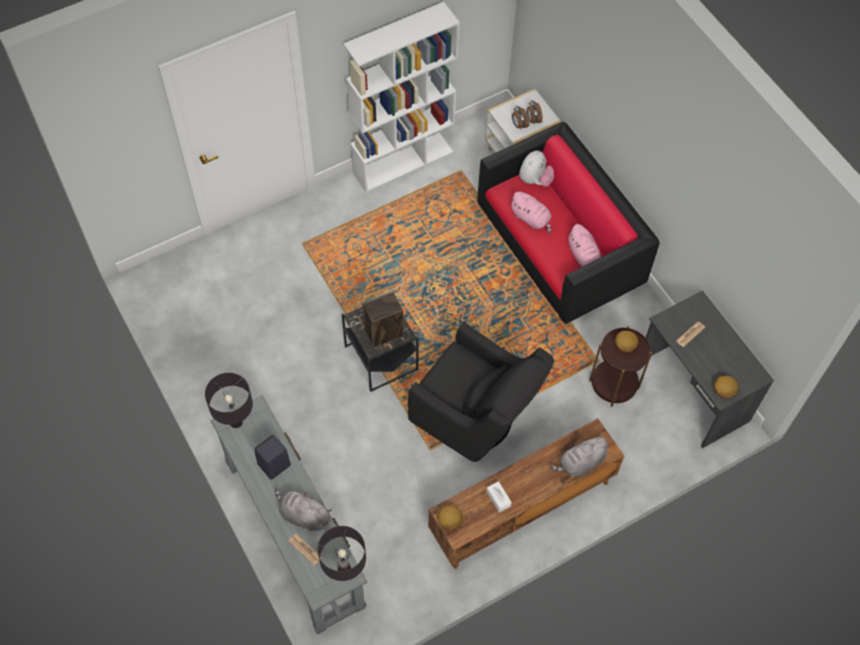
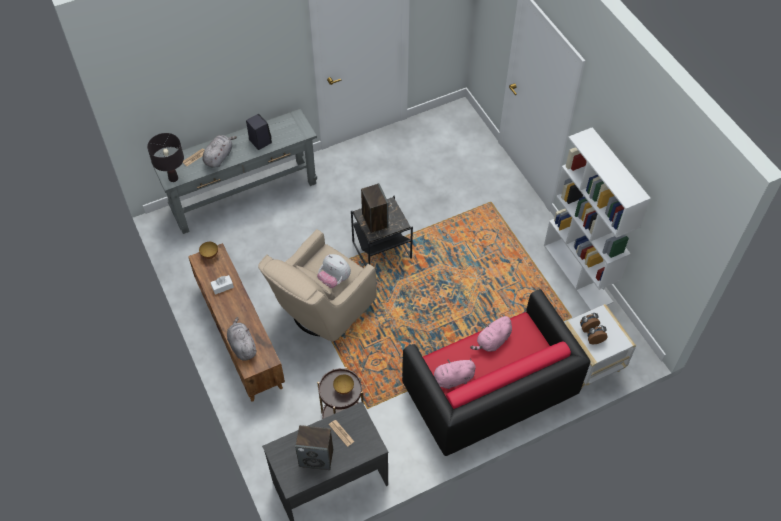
camera: 95 degrees right, 5 degrees down
black table lamp [205,373,253,428] -> none
black armchair [408,322,554,462] -> beige armchair [258,229,377,342]
plush toy [519,150,554,187] -> plush toy moved to [317,254,351,288]
bowl [714,375,739,399] -> none
none -> speaker [295,425,333,470]

